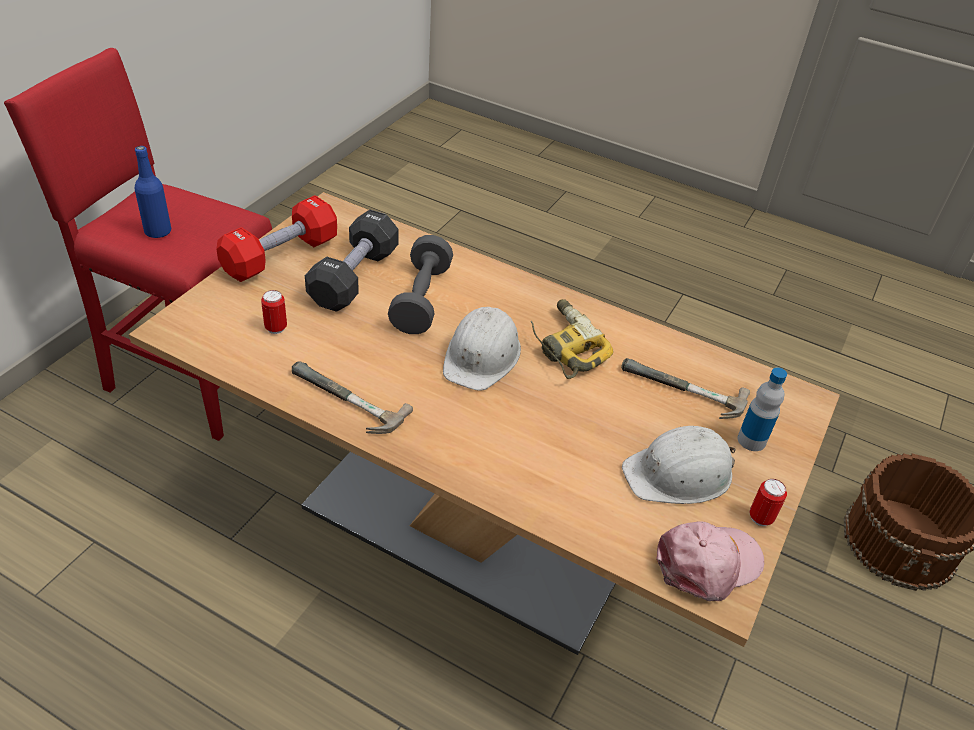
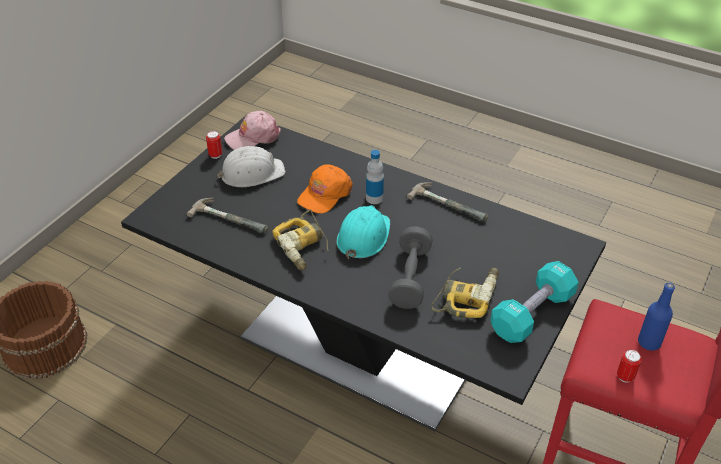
camera: 175 degrees left, 0 degrees up
beige dining table [129,192,840,655] -> black dining table [121,116,606,431]
red dumbbell [216,195,337,282] -> turquoise dumbbell [490,261,579,343]
can [261,290,287,334] -> can moved to [617,350,642,383]
black dumbbell [305,210,399,312] -> power drill [431,267,499,318]
white hard hat [443,307,521,391] -> turquoise hard hat [336,205,390,259]
bottle [737,368,787,451] -> bottle moved to [366,150,384,204]
none -> orange cap [297,164,353,213]

